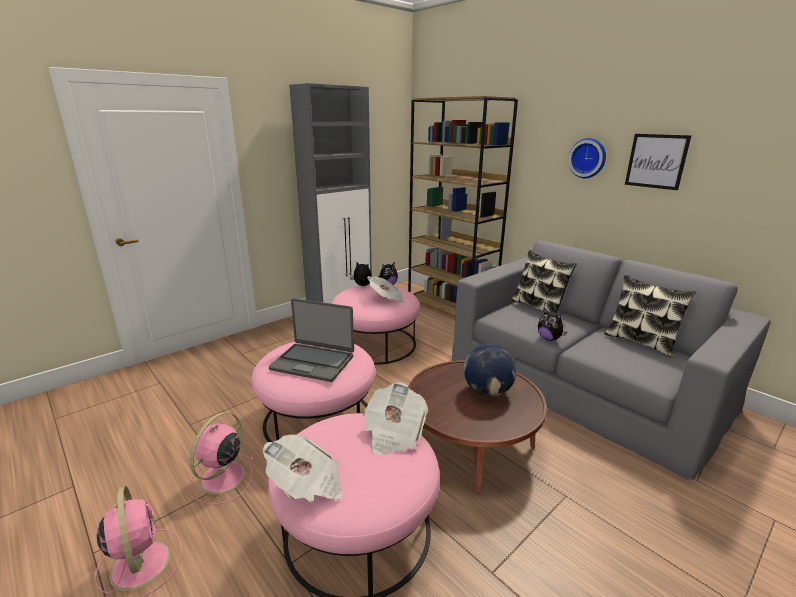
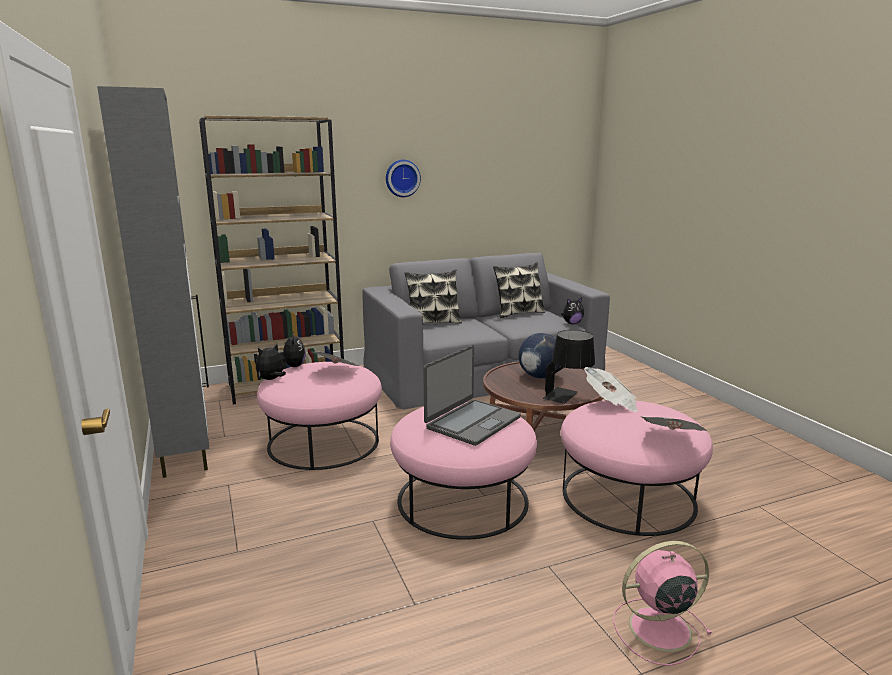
camera: 70 degrees left, 5 degrees down
pink fan [188,412,255,504] -> none
plush toy [538,308,568,341] -> plush toy moved to [561,297,584,324]
picture [625,134,692,190] -> none
none -> black table lamp [543,330,595,404]

